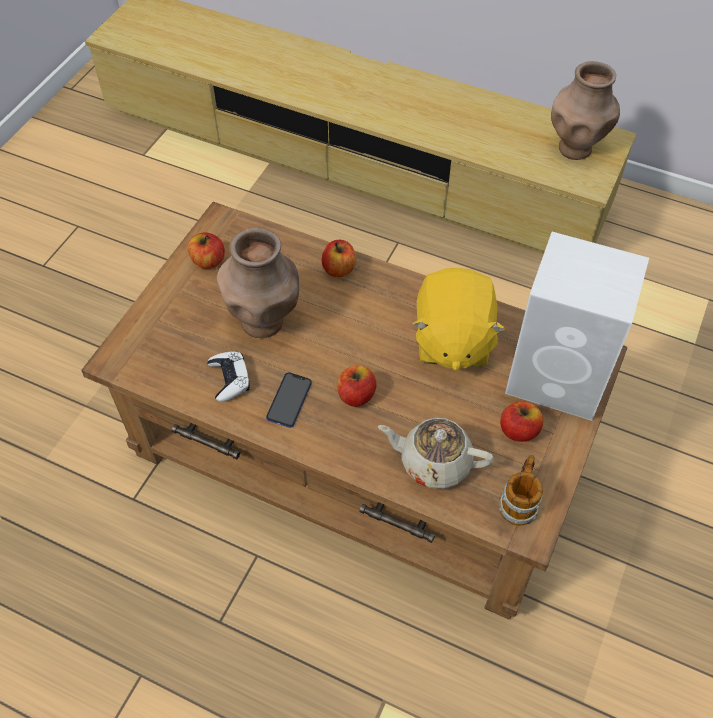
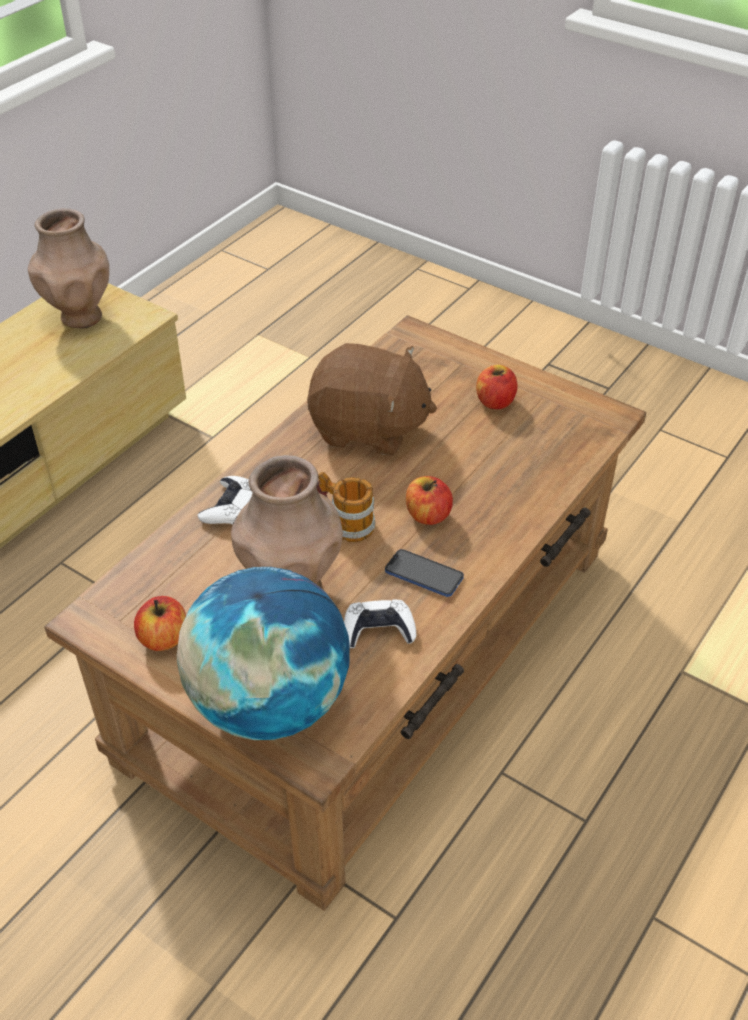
camera: 80 degrees left, 10 degrees down
apple [322,240,356,278] -> white game controller [198,476,253,525]
beige teapot [378,418,494,489] -> none
yellow plush toy [413,268,505,371] -> brown plush toy [307,343,437,456]
mug [499,455,543,525] -> mug moved to [317,472,375,542]
white speaker [505,232,649,421] -> none
none -> globe [177,567,350,740]

